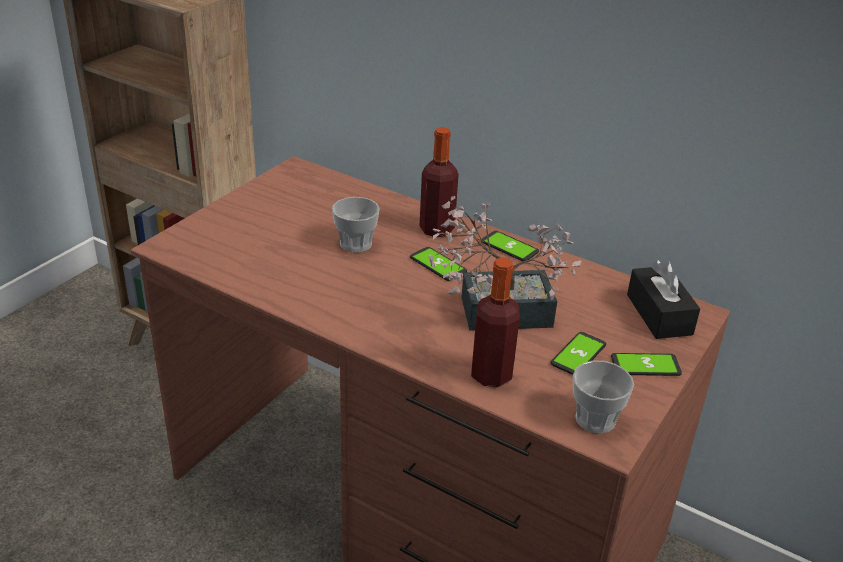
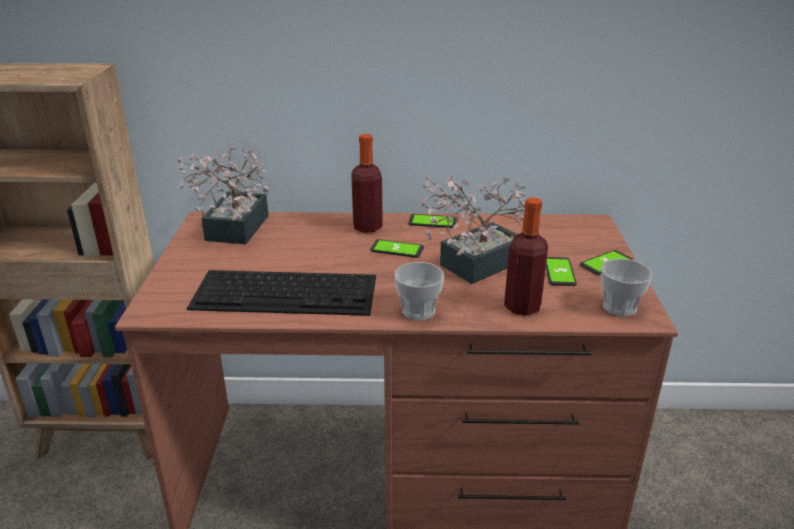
camera: 30 degrees left, 5 degrees down
cup [332,197,380,253] -> cup moved to [394,262,444,320]
black tissue box [627,260,700,339] -> none
none -> potted plant [177,147,269,244]
none -> keyboard [187,270,376,316]

